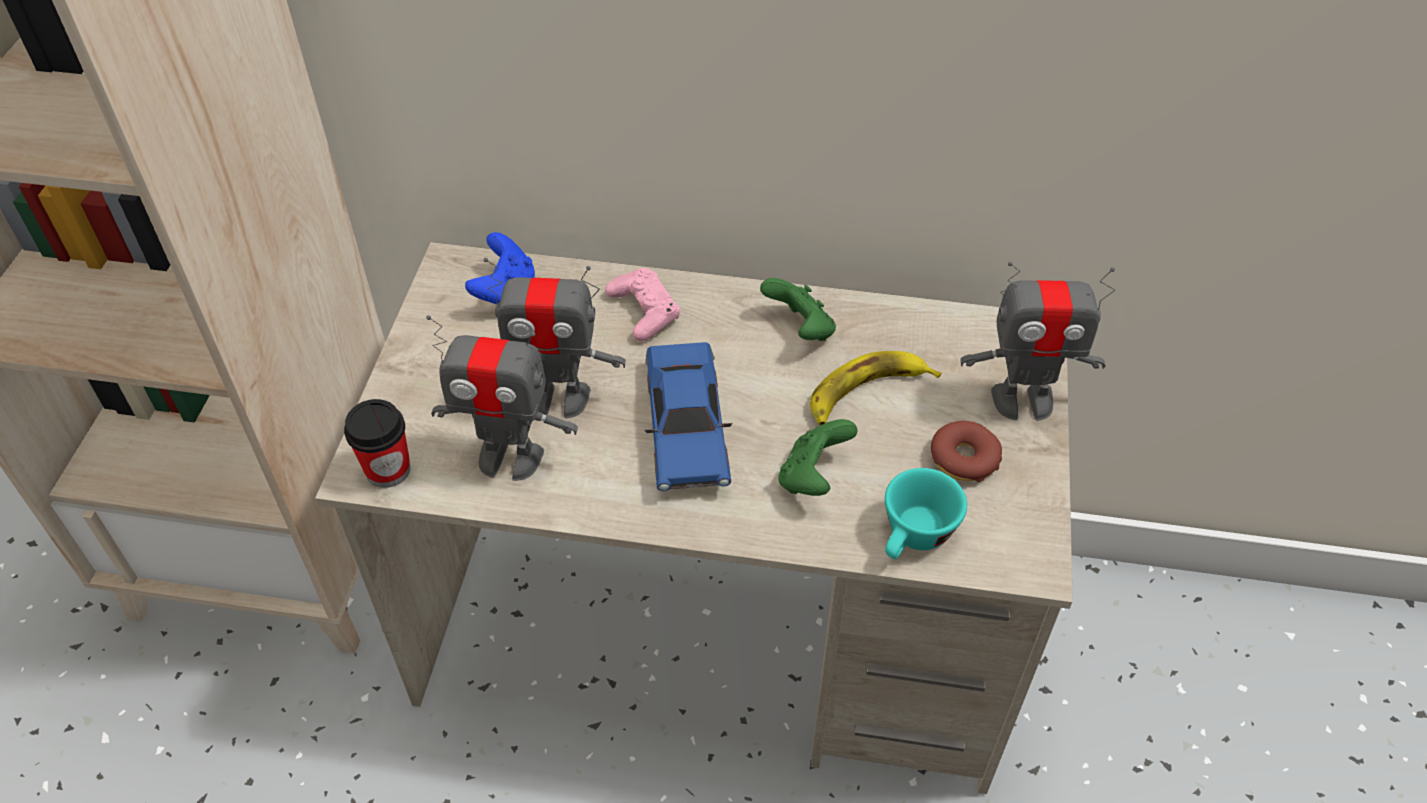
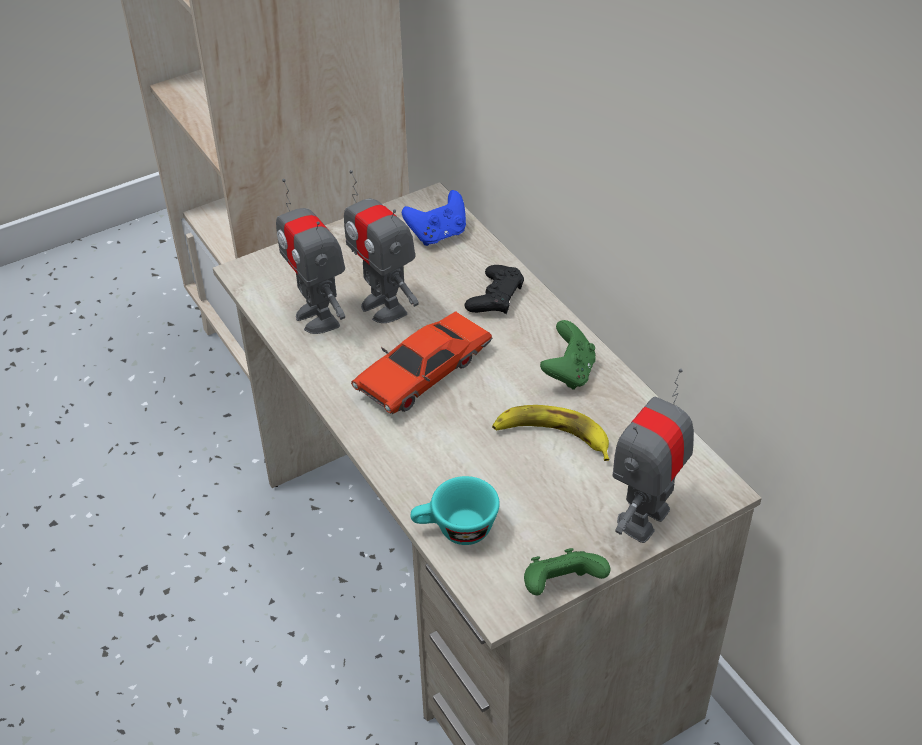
camera: 50 degrees right, 5 degrees down
cup [344,399,410,488] -> none
pink game controller [605,268,680,341] -> black game controller [464,265,524,314]
blue toy car [644,342,733,491] -> red toy car [351,311,493,414]
green game controller [778,419,858,496] -> green game controller moved to [524,548,611,595]
donut [931,421,1002,482] -> none
toy robot [961,261,1115,421] -> toy robot turned 75 degrees clockwise [613,369,694,543]

